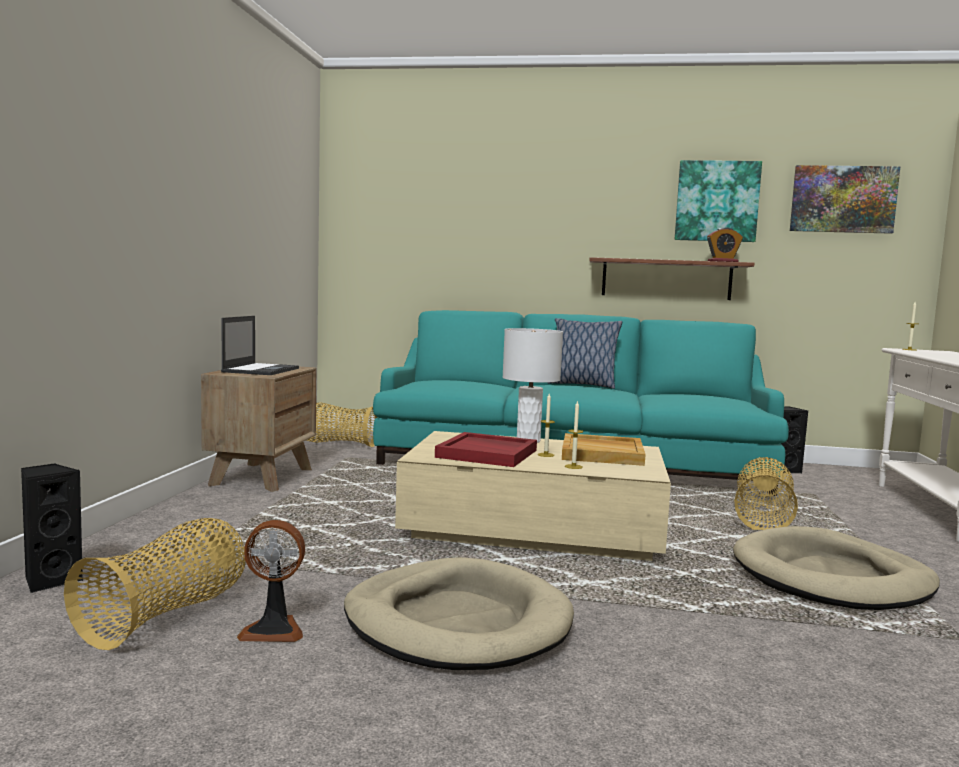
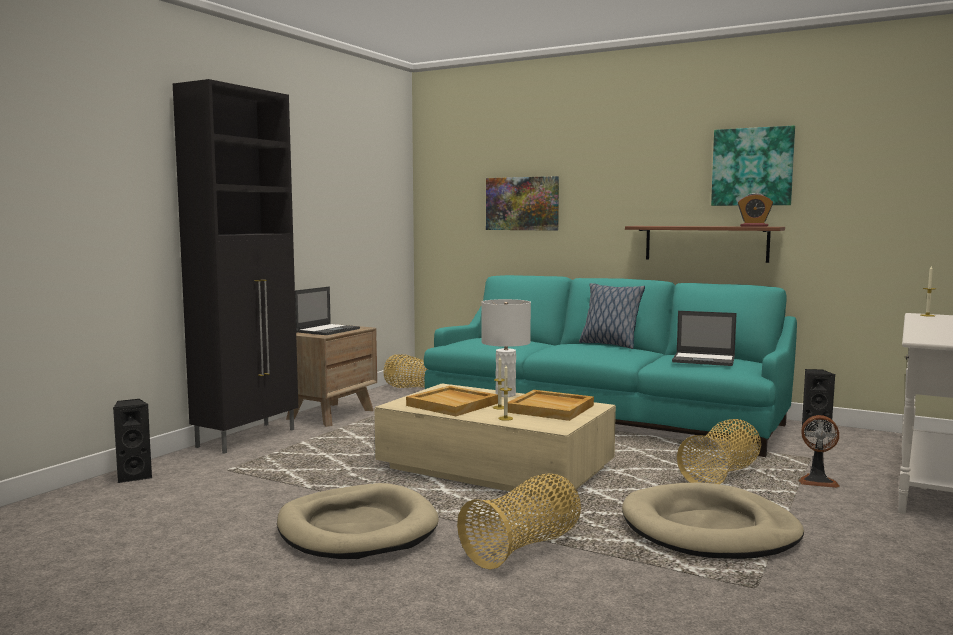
camera: 20 degrees right, 0 degrees up
basket [64,518,245,650] -> basket moved to [457,473,581,570]
fan [237,520,305,642] -> fan moved to [799,415,840,488]
red tray [435,432,537,467] -> beige tray [406,386,498,416]
picture [790,165,900,234] -> picture moved to [486,176,559,231]
none -> black cabinet [173,79,298,454]
none -> laptop [672,311,737,366]

